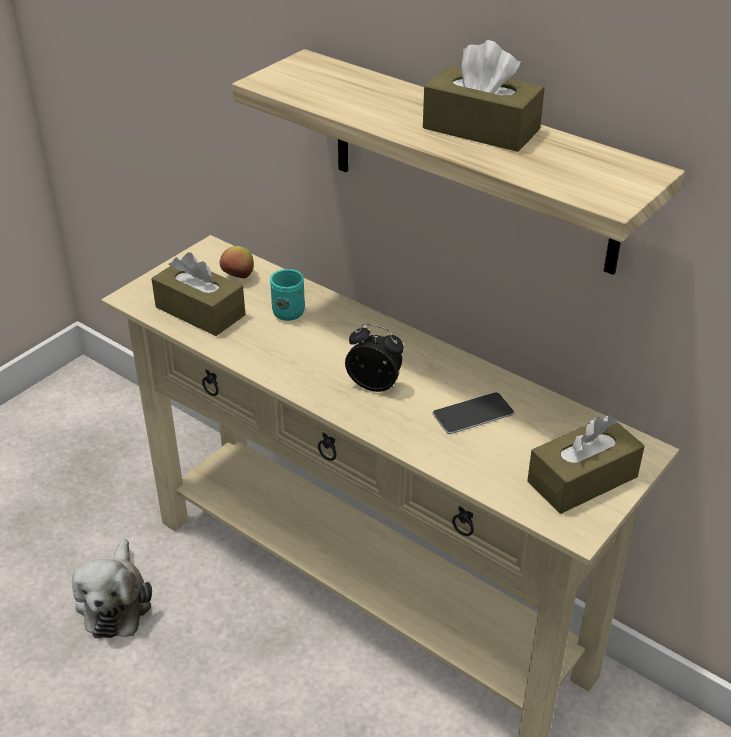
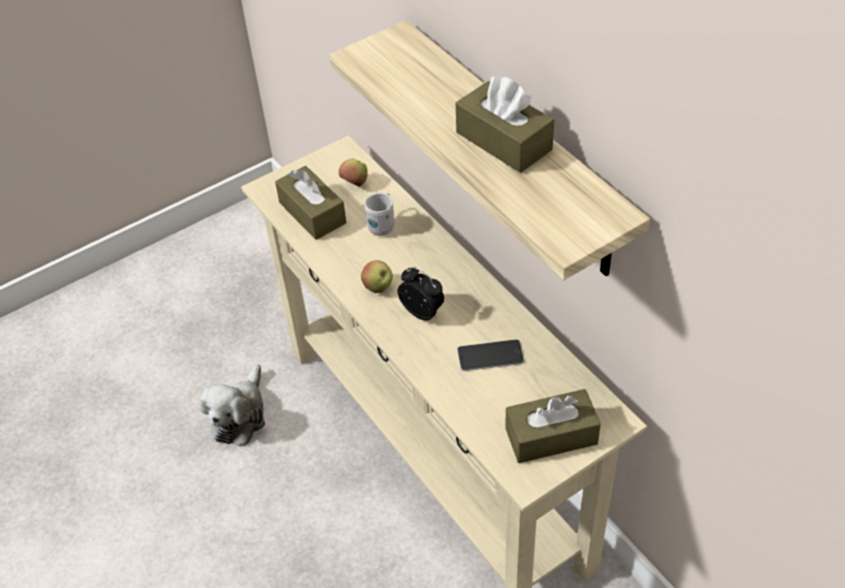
camera: 20 degrees right, 10 degrees up
turquoise mug [270,269,305,321] -> white mug [364,193,395,236]
none -> apple [361,260,393,293]

